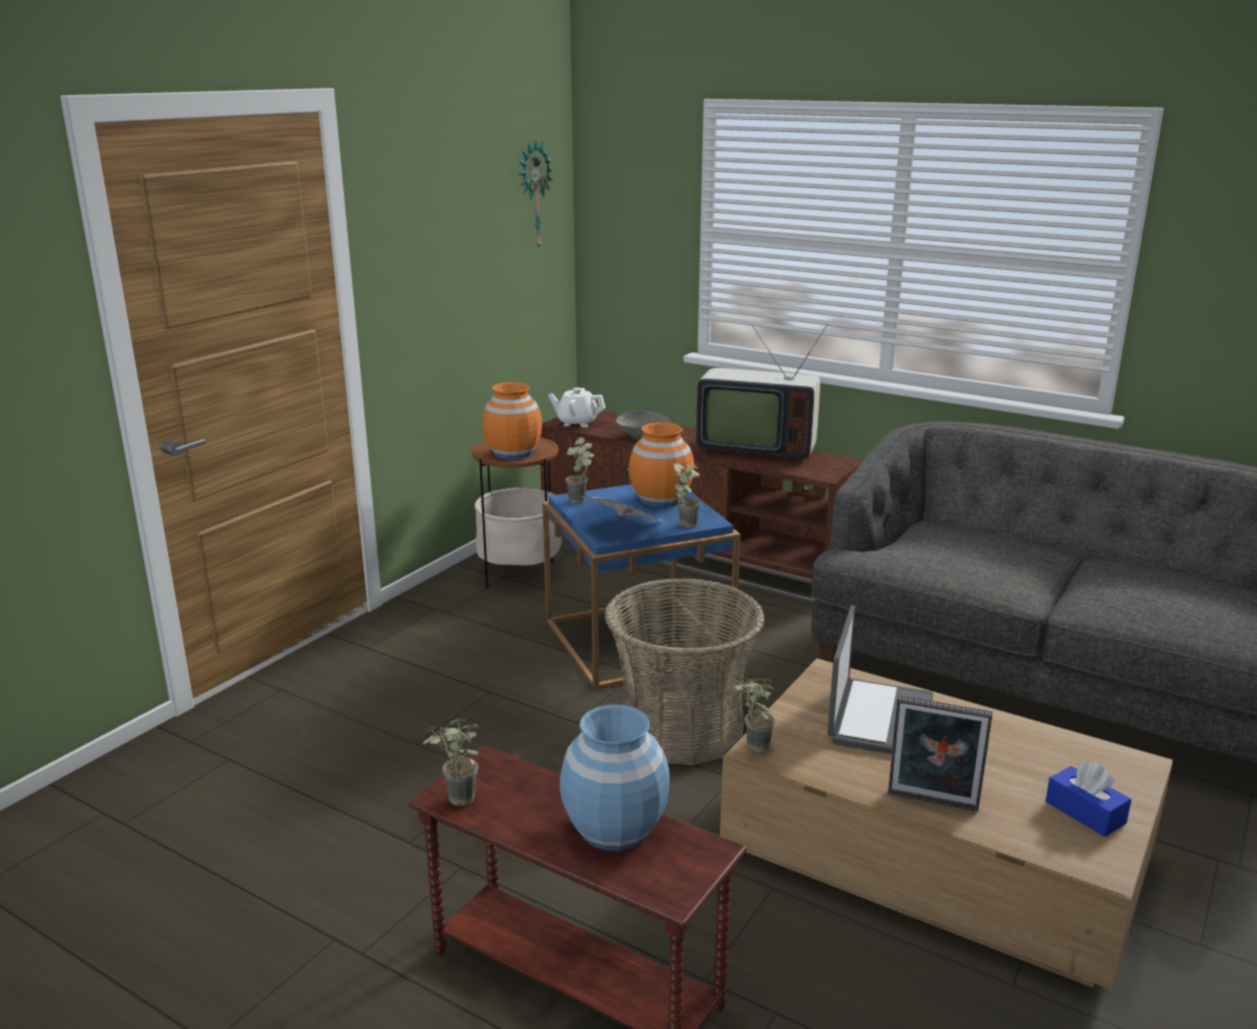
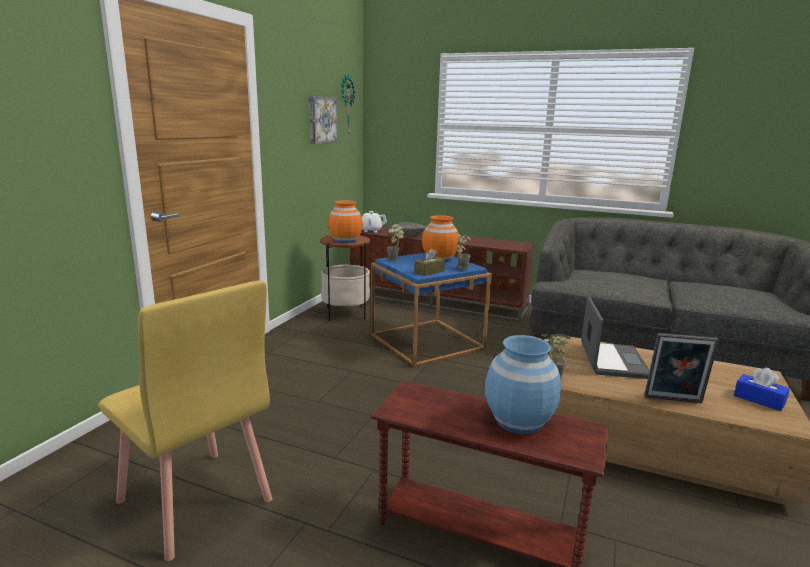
camera: 10 degrees left, 5 degrees down
potted plant [423,718,480,806] -> none
newspaper [581,496,661,521] -> brown tissue box [414,248,445,276]
basket [604,578,765,765] -> none
television [696,324,828,463] -> none
none -> yellow chair [98,280,272,561]
none -> picture [309,96,337,144]

